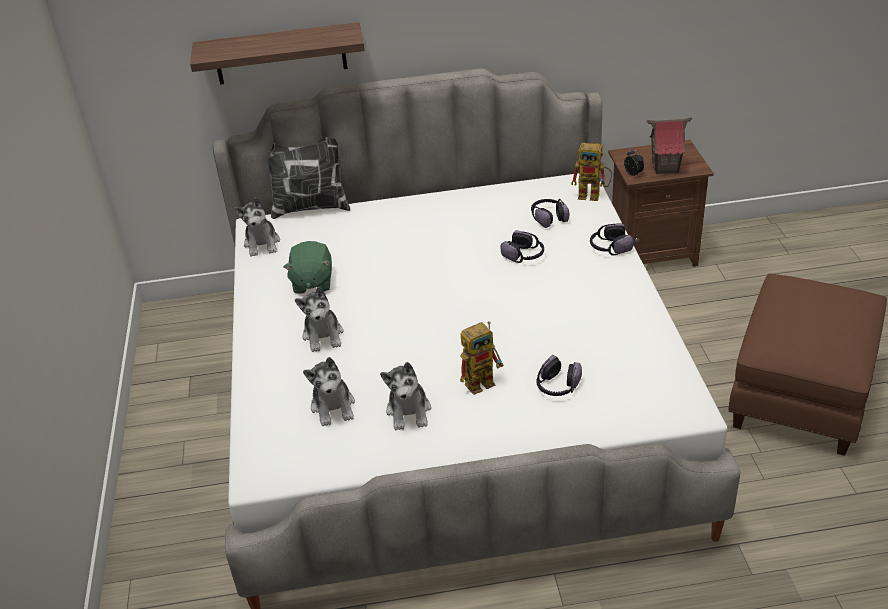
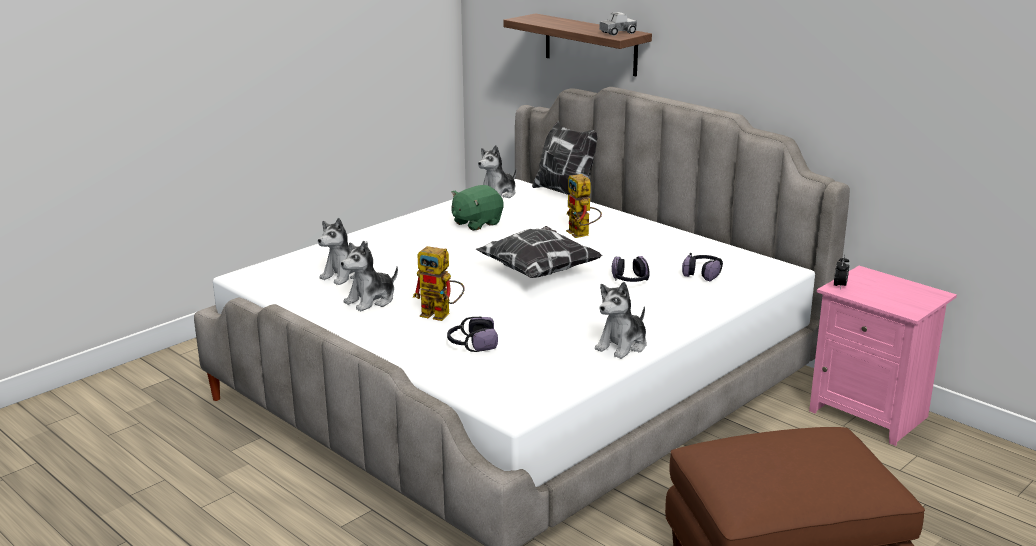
camera: 50 degrees right, 15 degrees down
plush toy [295,287,343,352] -> plush toy moved to [595,282,646,359]
toy robot [571,143,612,201] -> toy robot moved to [566,174,602,238]
headphones [590,223,634,255] -> none
brown nightstand [608,140,714,267] -> pink nightstand [809,266,957,446]
toy house [647,118,692,174] -> none
none -> pillow [476,226,603,278]
none -> toy truck [599,12,637,36]

